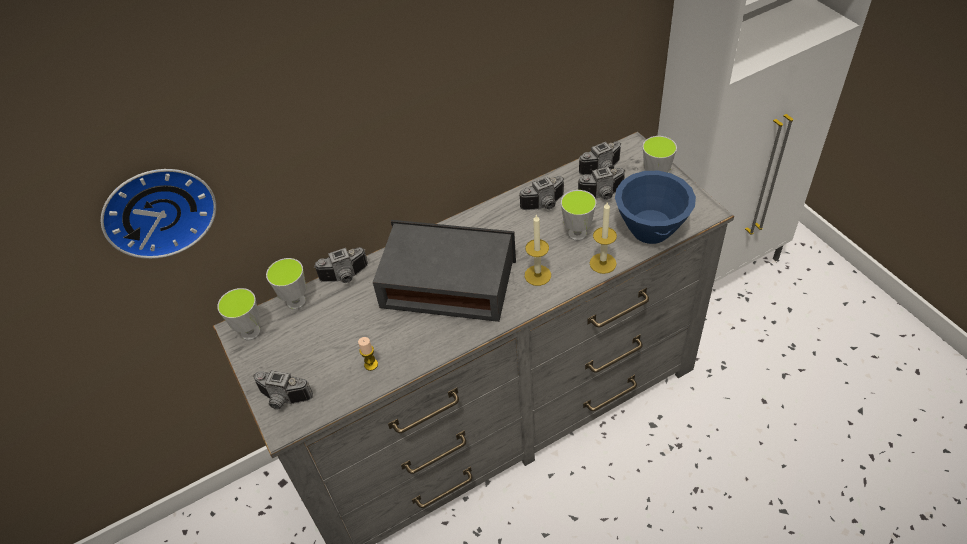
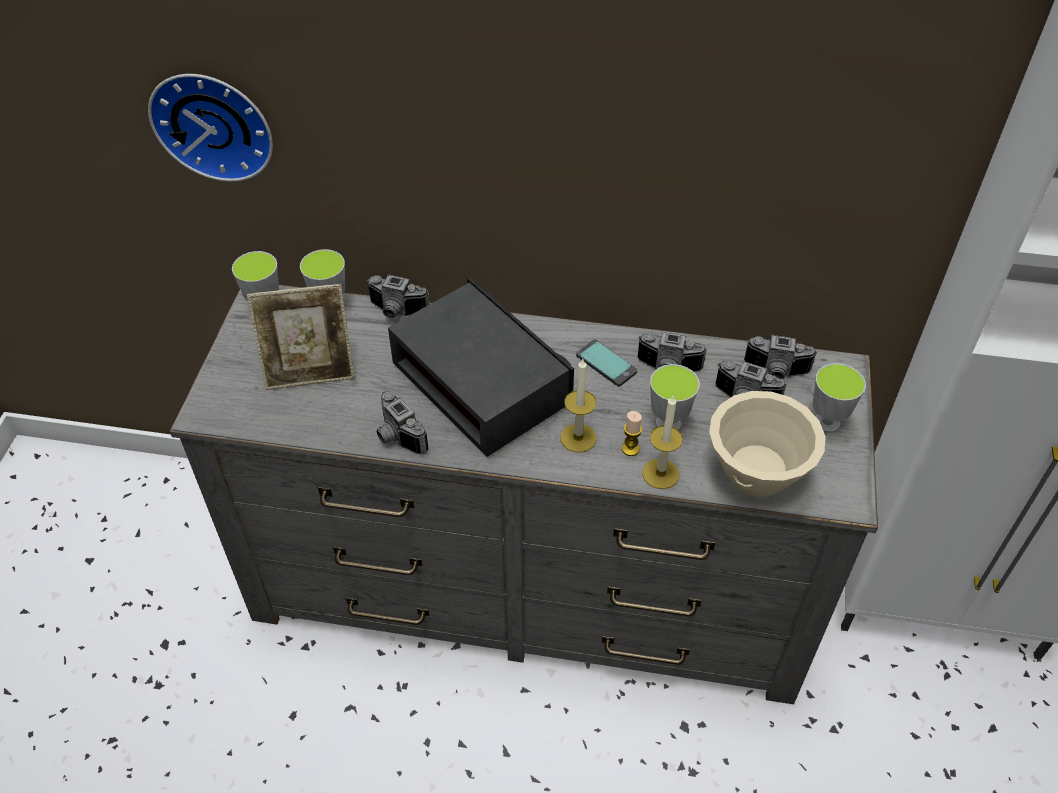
camera: 35 degrees right, 0 degrees up
camera [253,370,313,409] -> camera moved to [377,391,429,454]
candle [358,337,378,371] -> candle moved to [622,411,642,456]
blue bowl [615,171,696,244] -> beige bowl [709,391,825,497]
none -> picture frame [247,284,355,390]
none -> phone [576,339,637,387]

